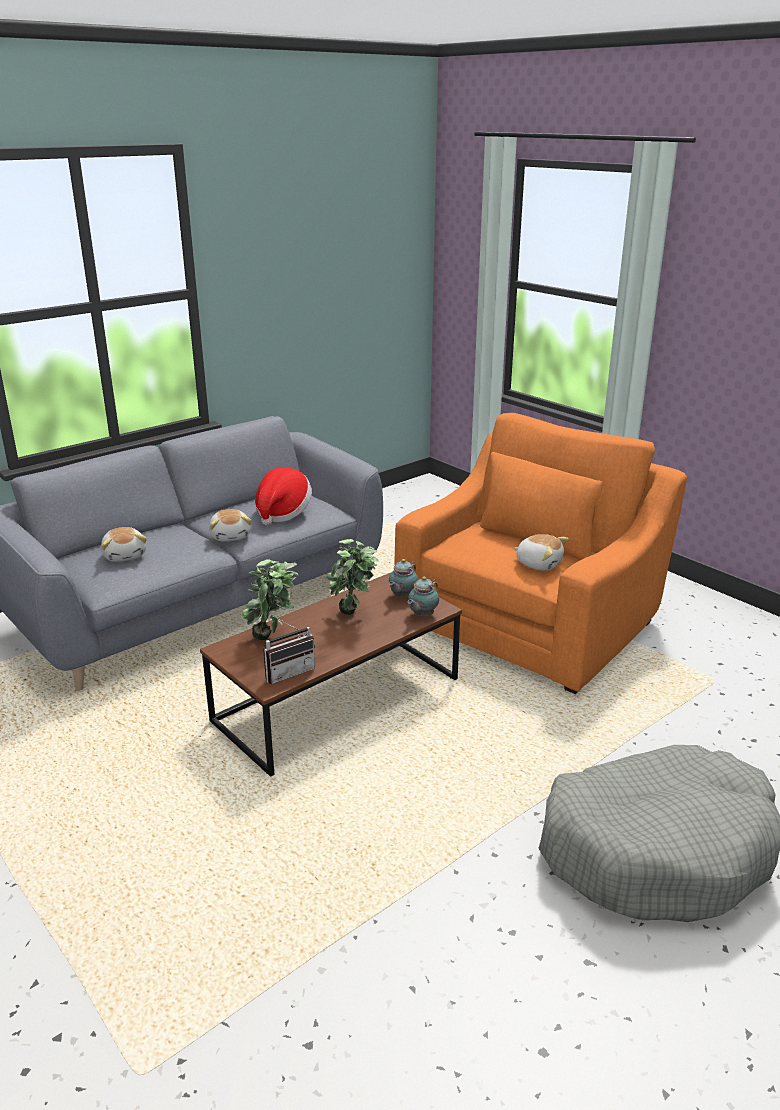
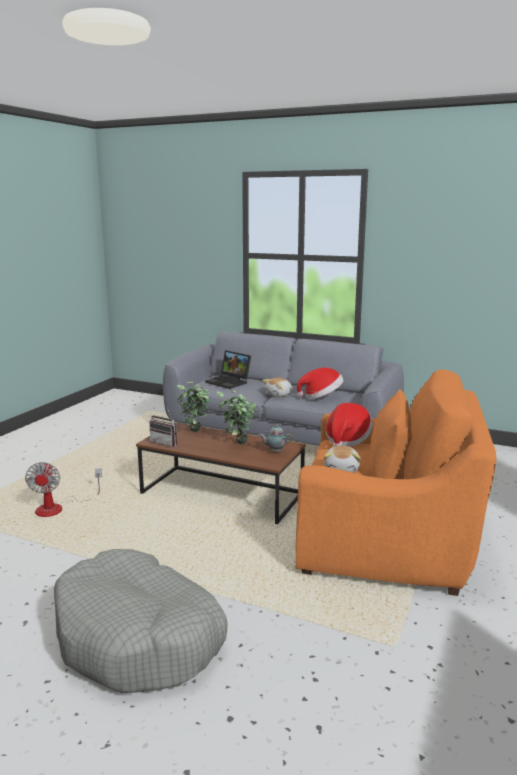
camera: 65 degrees right, 10 degrees down
plush toy [101,527,146,562] -> laptop [205,350,251,389]
teapot [407,577,439,617] -> none
none -> fan [25,462,102,517]
none -> hat [326,403,373,447]

